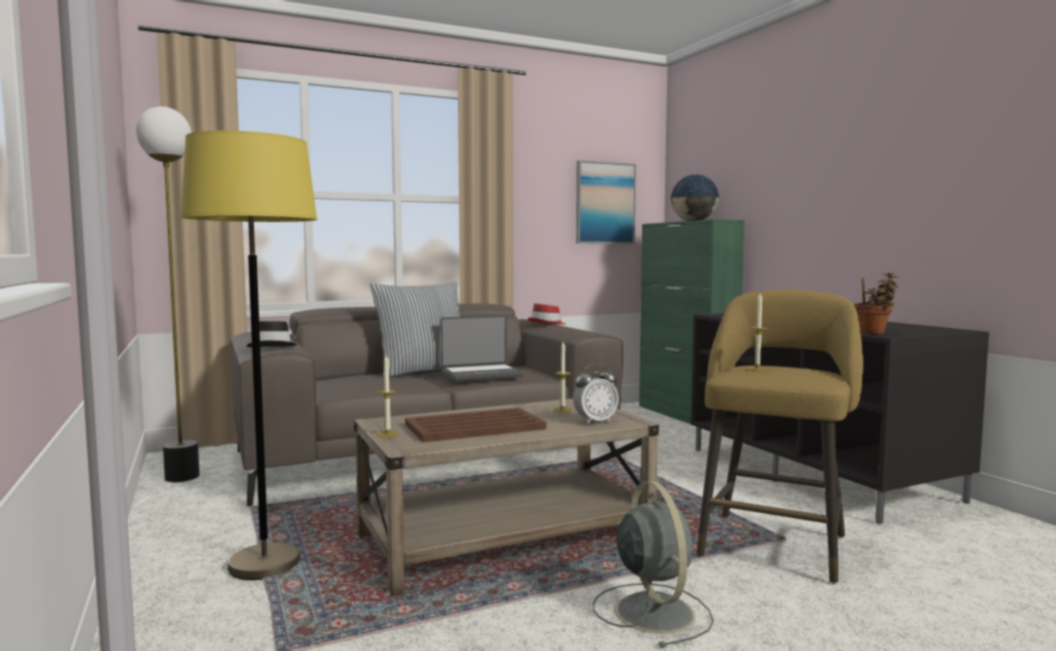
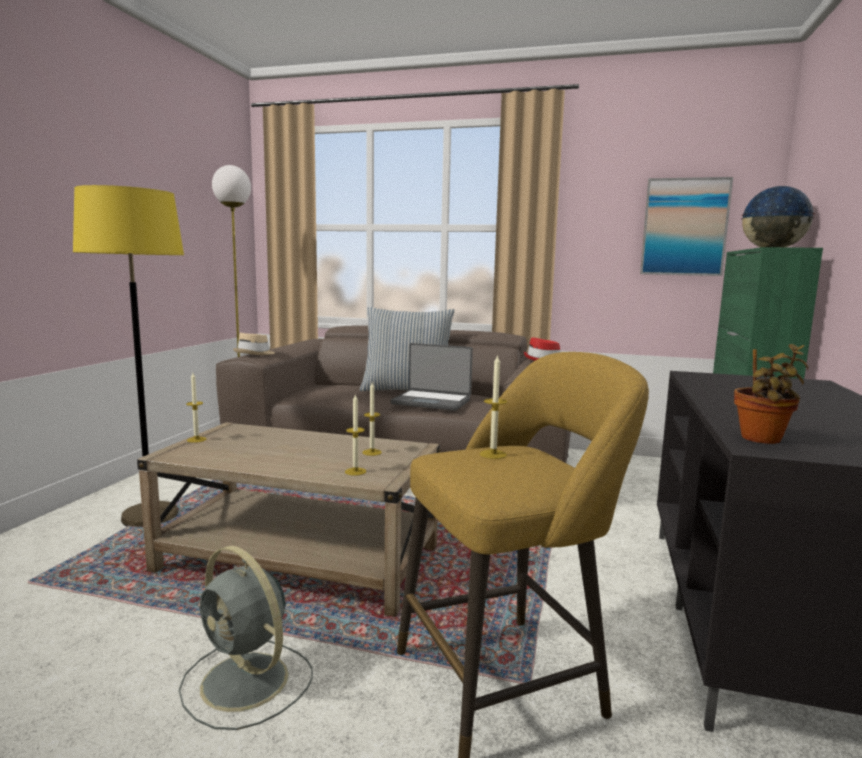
camera: 40 degrees right, 5 degrees up
black hat [246,321,297,347] -> beige hat [233,333,275,355]
brown tray [405,408,547,442] -> none
alarm clock [573,363,619,424] -> candle [345,395,366,476]
grey fan [593,481,714,648] -> grey fan turned 105 degrees clockwise [179,546,313,730]

